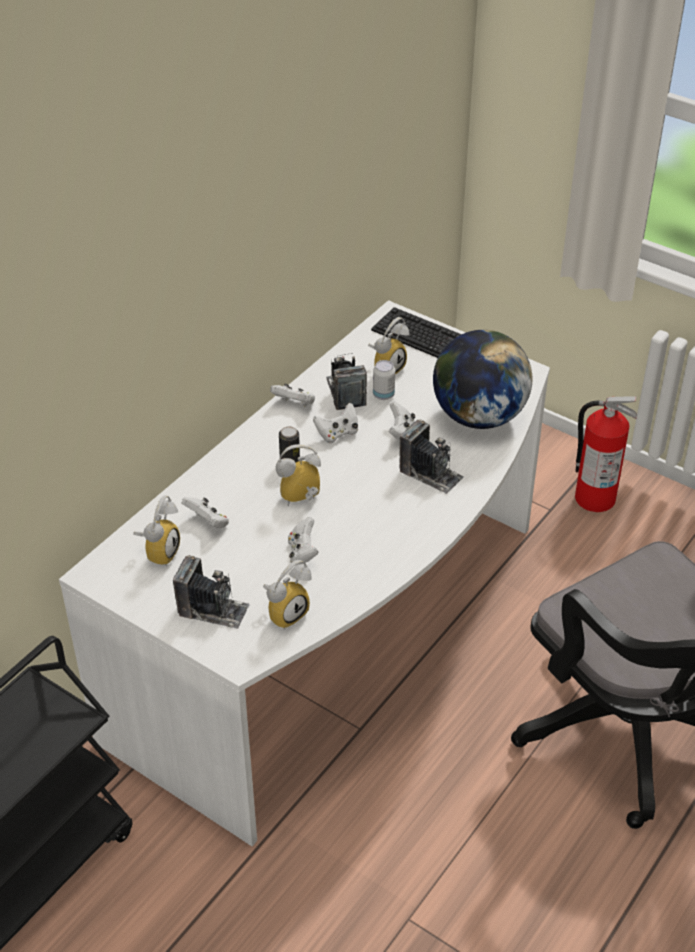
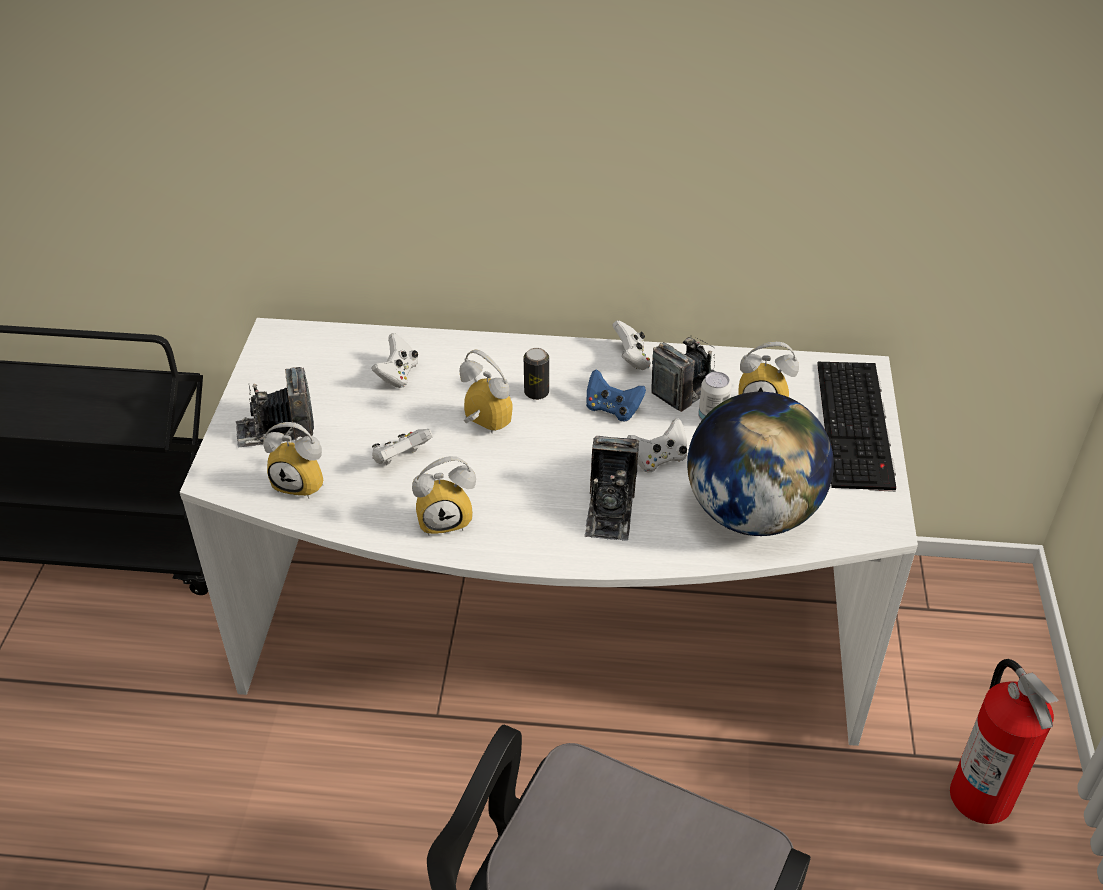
camera: 60 degrees right, 0 degrees up
alarm clock [133,495,180,566] -> alarm clock moved to [412,456,476,536]
camera [173,555,250,629] -> camera turned 90 degrees clockwise [235,367,314,447]
white game controller [313,403,358,443] -> blue game controller [586,370,646,421]

